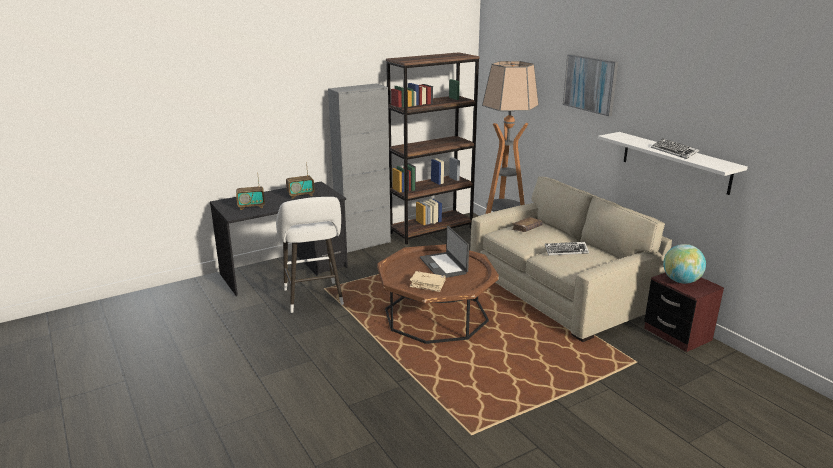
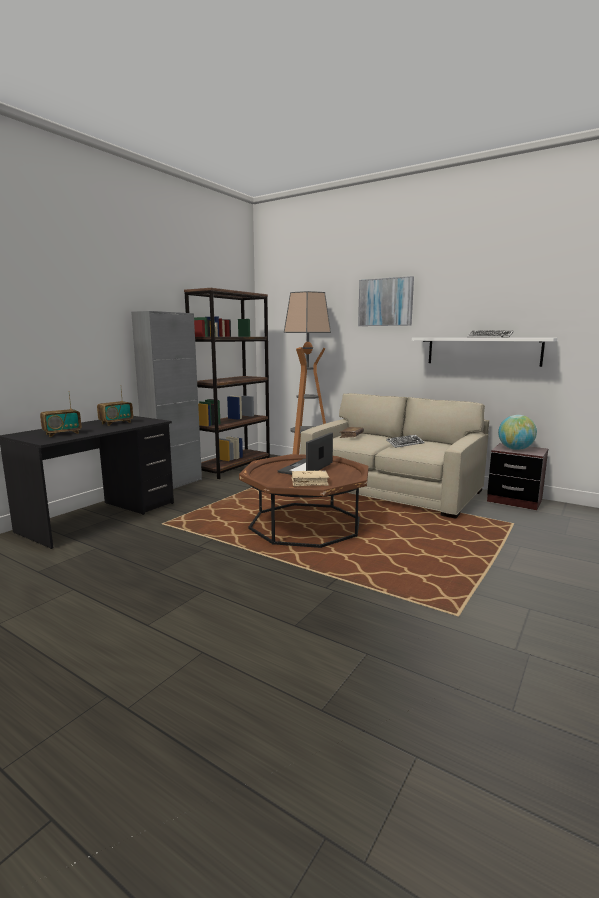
camera: 25 degrees left, 10 degrees down
white stool [276,197,344,313] -> none
laptop [420,226,469,278] -> laptop turned 75 degrees clockwise [278,432,333,475]

